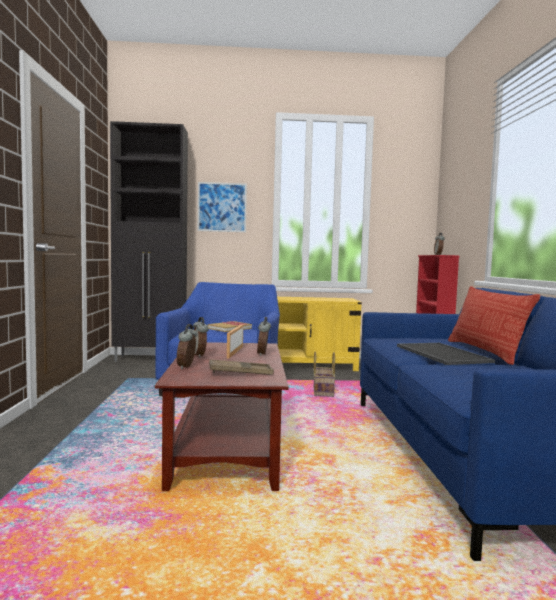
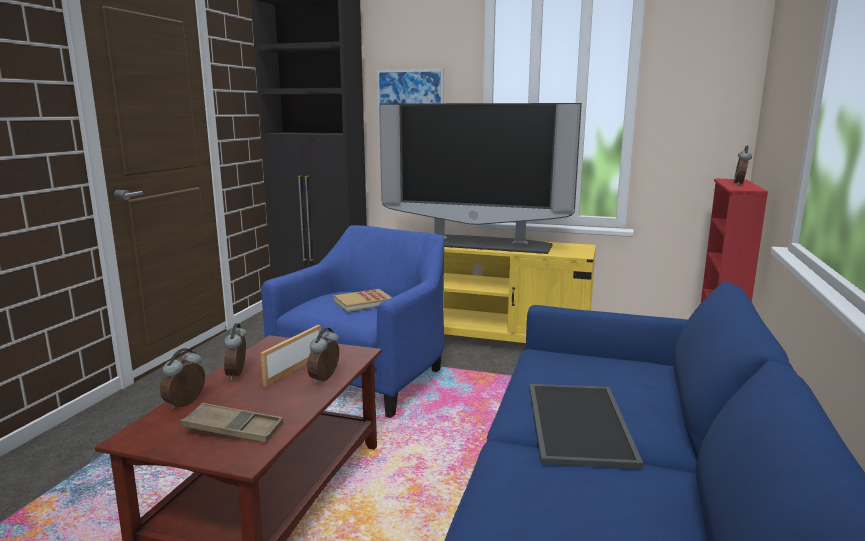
camera: 20 degrees right, 10 degrees up
basket [314,352,335,397] -> none
pillow [448,286,540,365] -> none
none -> television [379,103,582,254]

